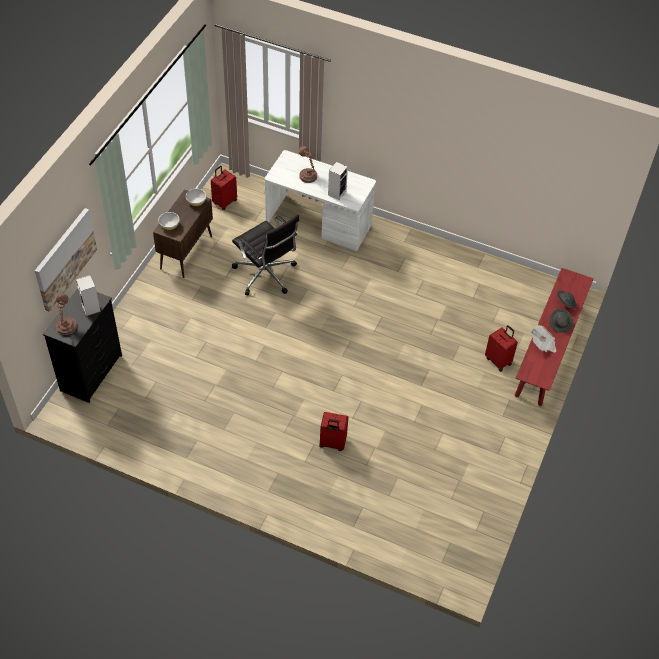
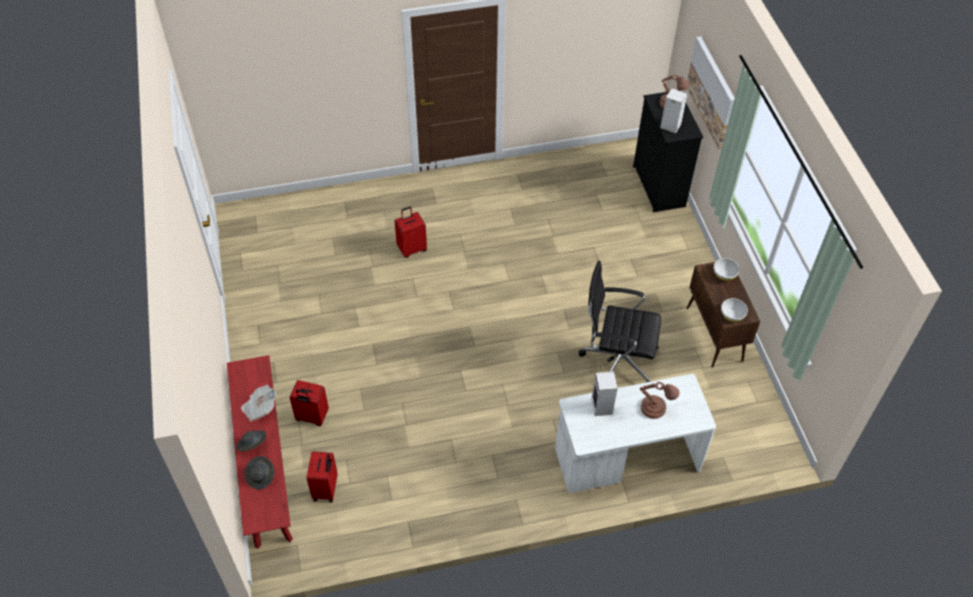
camera: 145 degrees right, 0 degrees up
red suitcase [211,166,237,210] -> red suitcase moved to [307,451,338,503]

